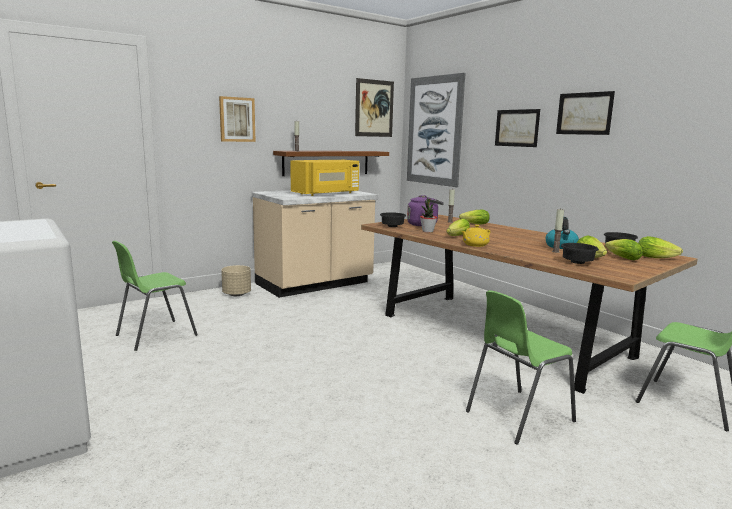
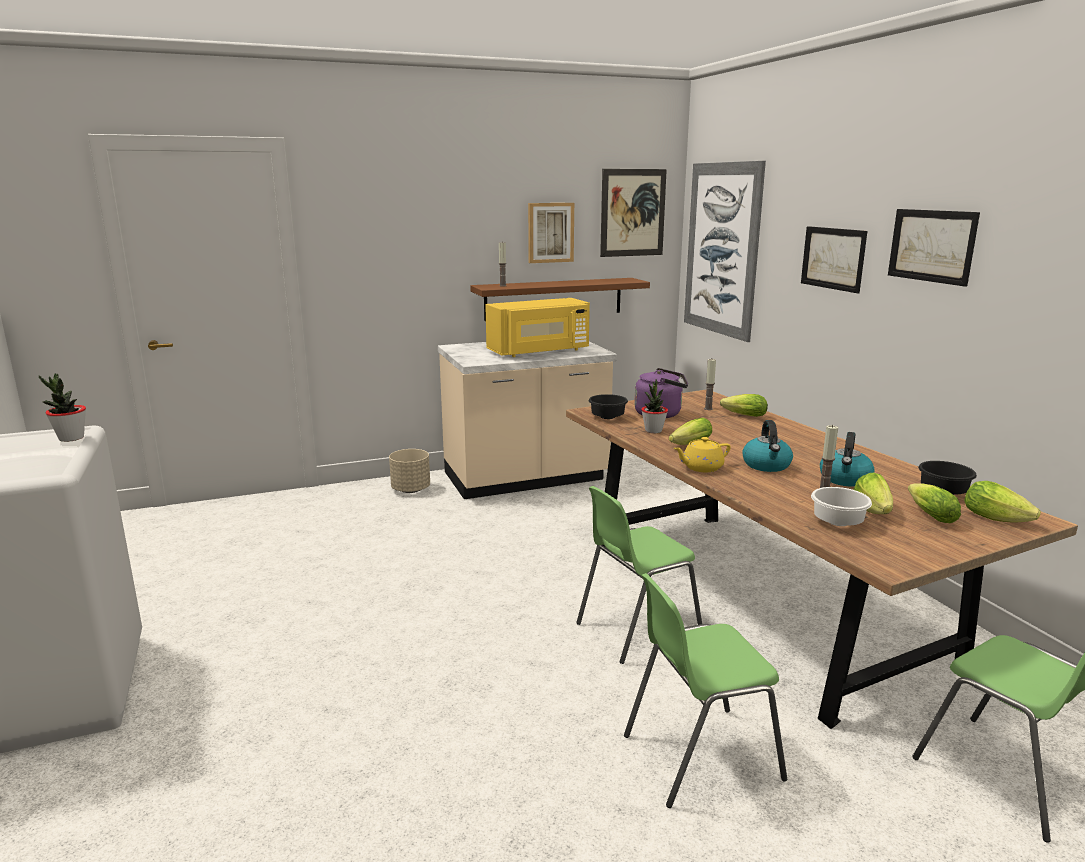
camera: 15 degrees right, 5 degrees up
green chair [112,241,198,351] -> green chair moved to [576,486,702,664]
picture [219,96,256,142] -> picture moved to [528,203,574,263]
black bowl [561,243,599,264] -> white bowl [811,487,872,526]
none -> potted plant [39,374,86,442]
none -> kettle [742,420,793,472]

